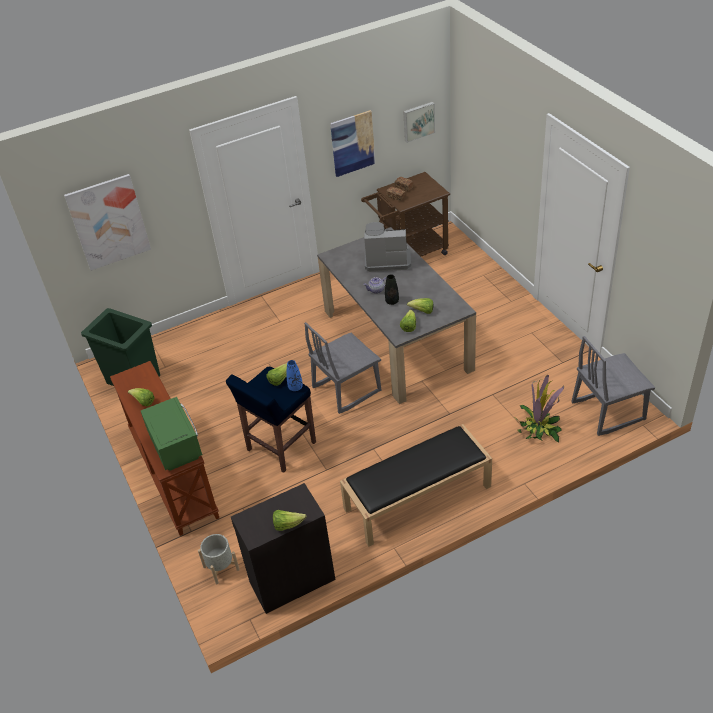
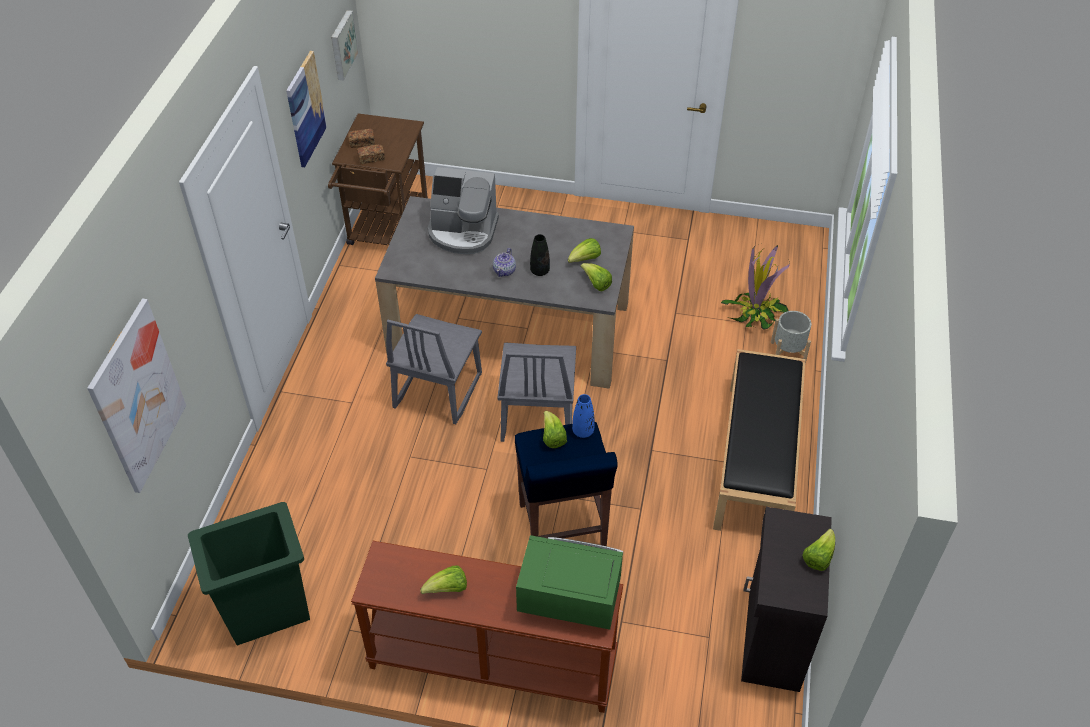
camera: 55 degrees left, 5 degrees up
grey planter [198,534,240,584] -> grey planter moved to [771,311,811,364]
coffee machine [364,222,411,272] -> coffee machine turned 120 degrees counterclockwise [428,167,499,254]
grey chair [571,336,655,436] -> grey chair moved to [386,314,482,424]

